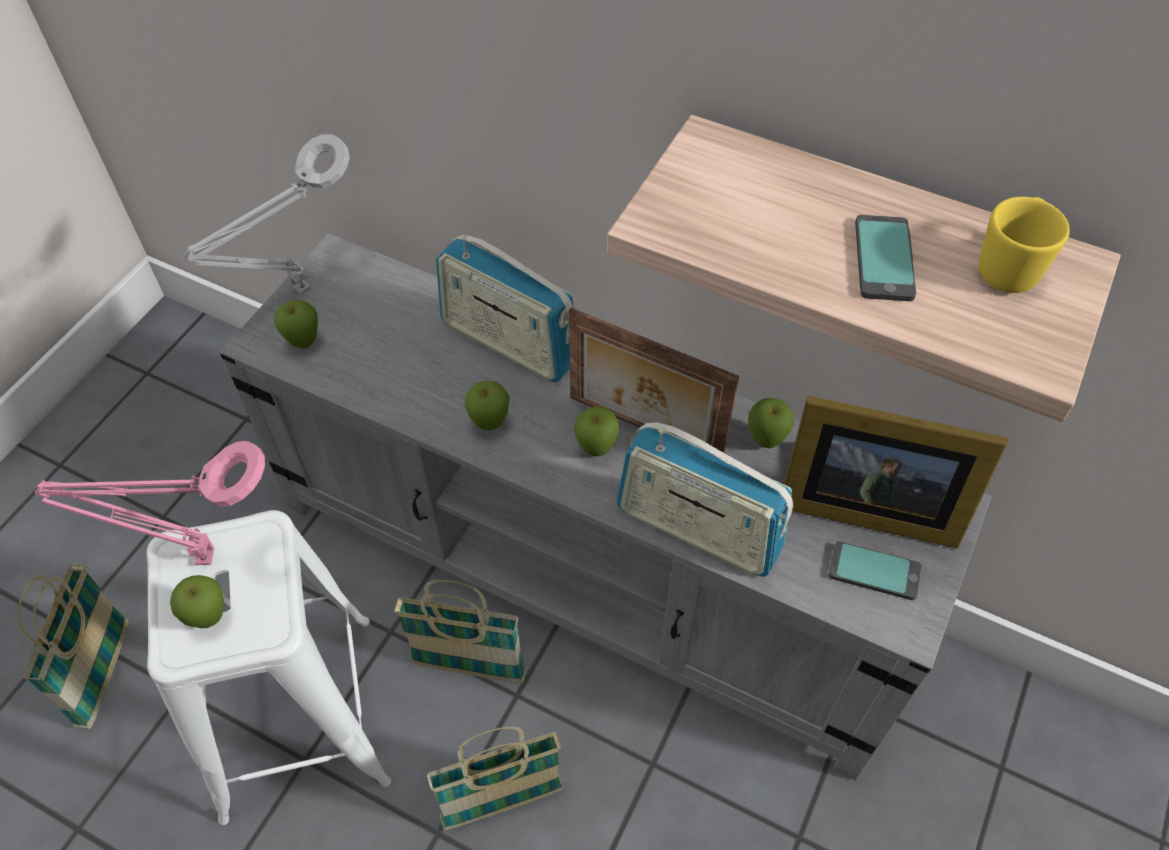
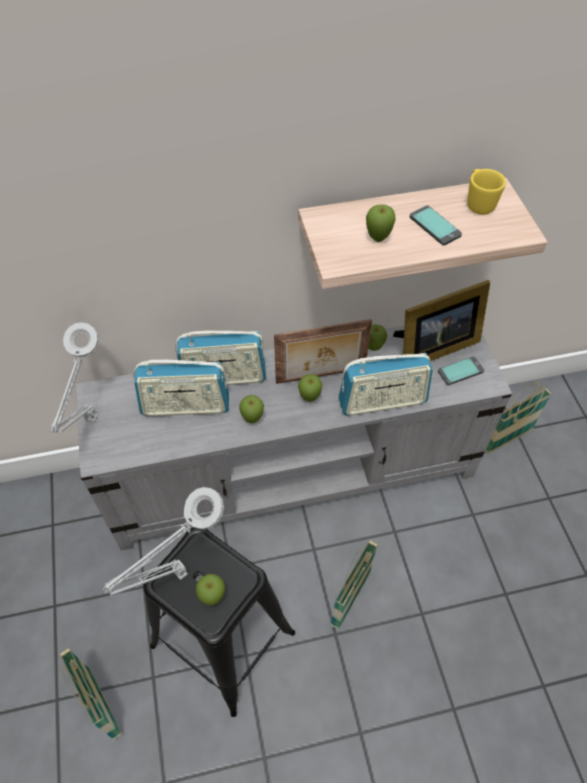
camera: 40 degrees left, 0 degrees up
pink table lamp [35,441,265,565] -> grey table lamp [103,487,224,596]
white stool [146,510,391,825] -> black stool [143,527,295,717]
apple [274,300,318,349] -> apple moved to [366,204,396,242]
basket [394,580,527,683] -> basket moved to [486,381,552,454]
none -> radio [133,359,229,416]

